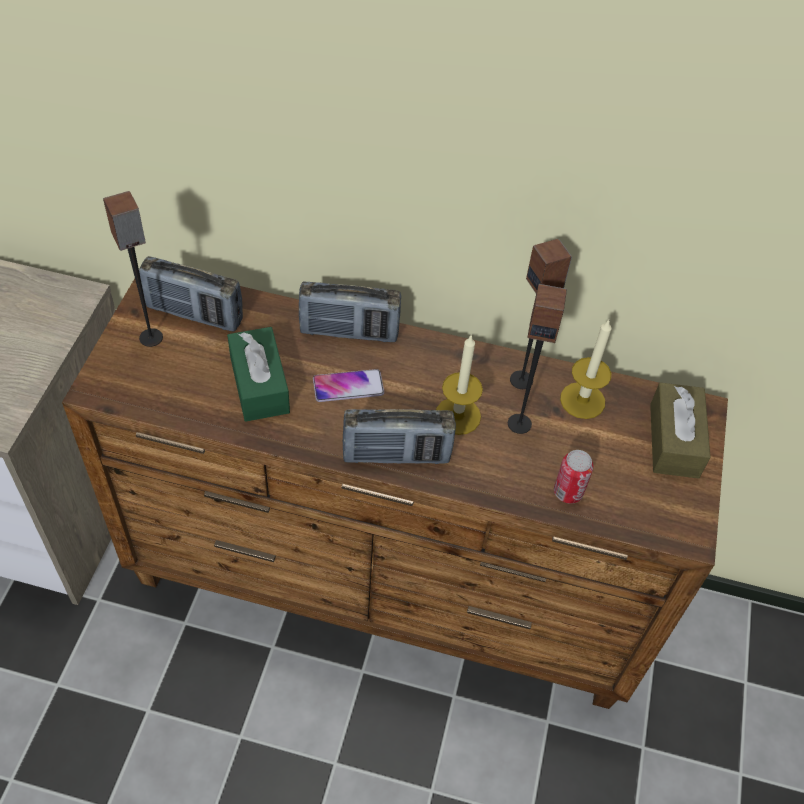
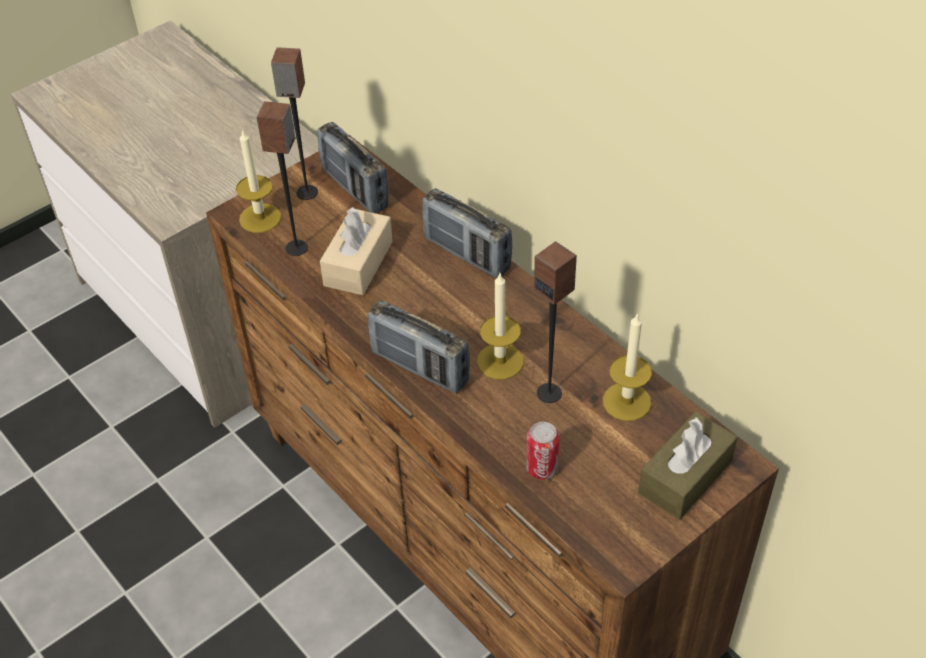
camera: 40 degrees right, 5 degrees down
green tissue box [227,327,290,421] -> beige tissue box [320,207,393,295]
phone [313,369,384,402] -> none
speaker [510,239,572,389] -> speaker moved to [257,101,308,256]
none -> candle [236,129,281,233]

